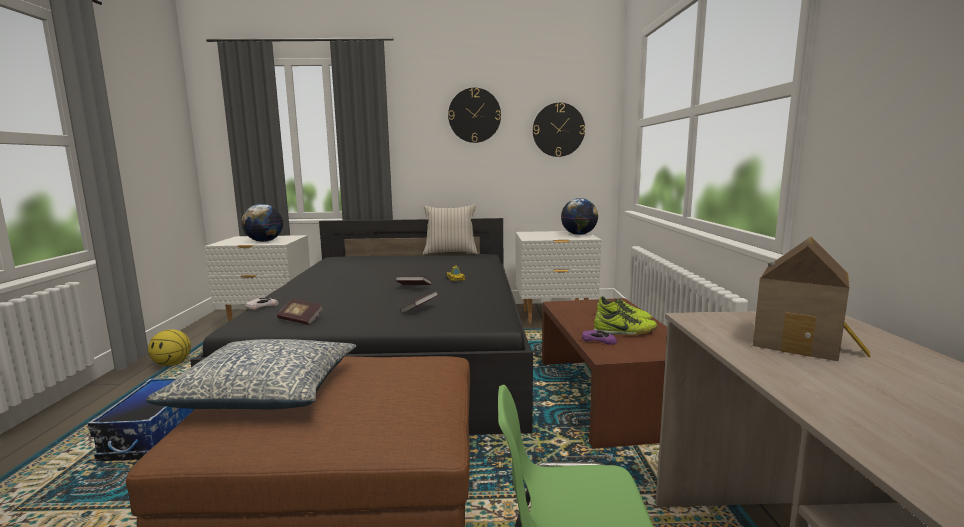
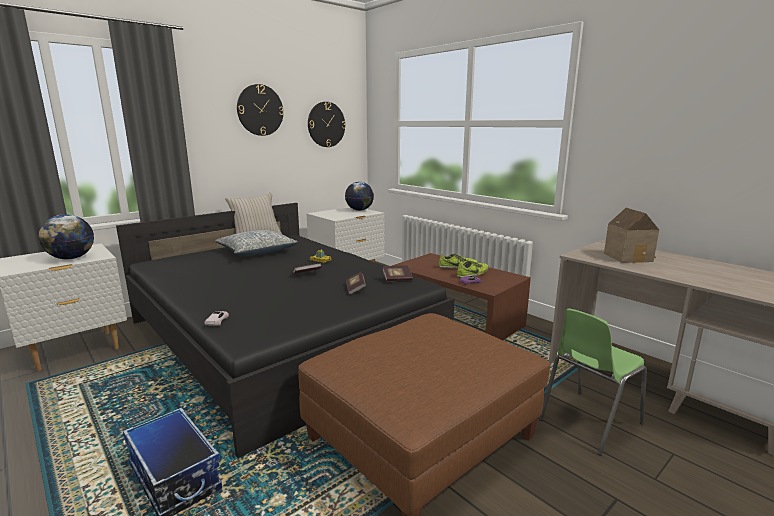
camera: 40 degrees left, 5 degrees up
pillow [146,339,356,410] -> pillow moved to [215,230,298,256]
basketball [148,329,191,366] -> none
book [277,299,323,325] -> book moved to [382,266,413,281]

